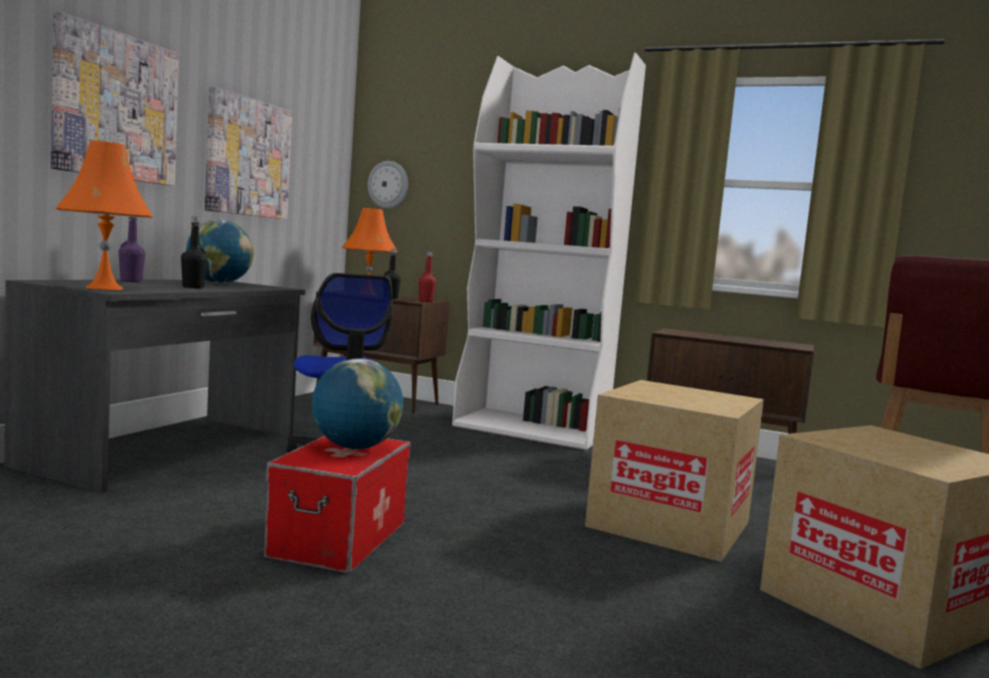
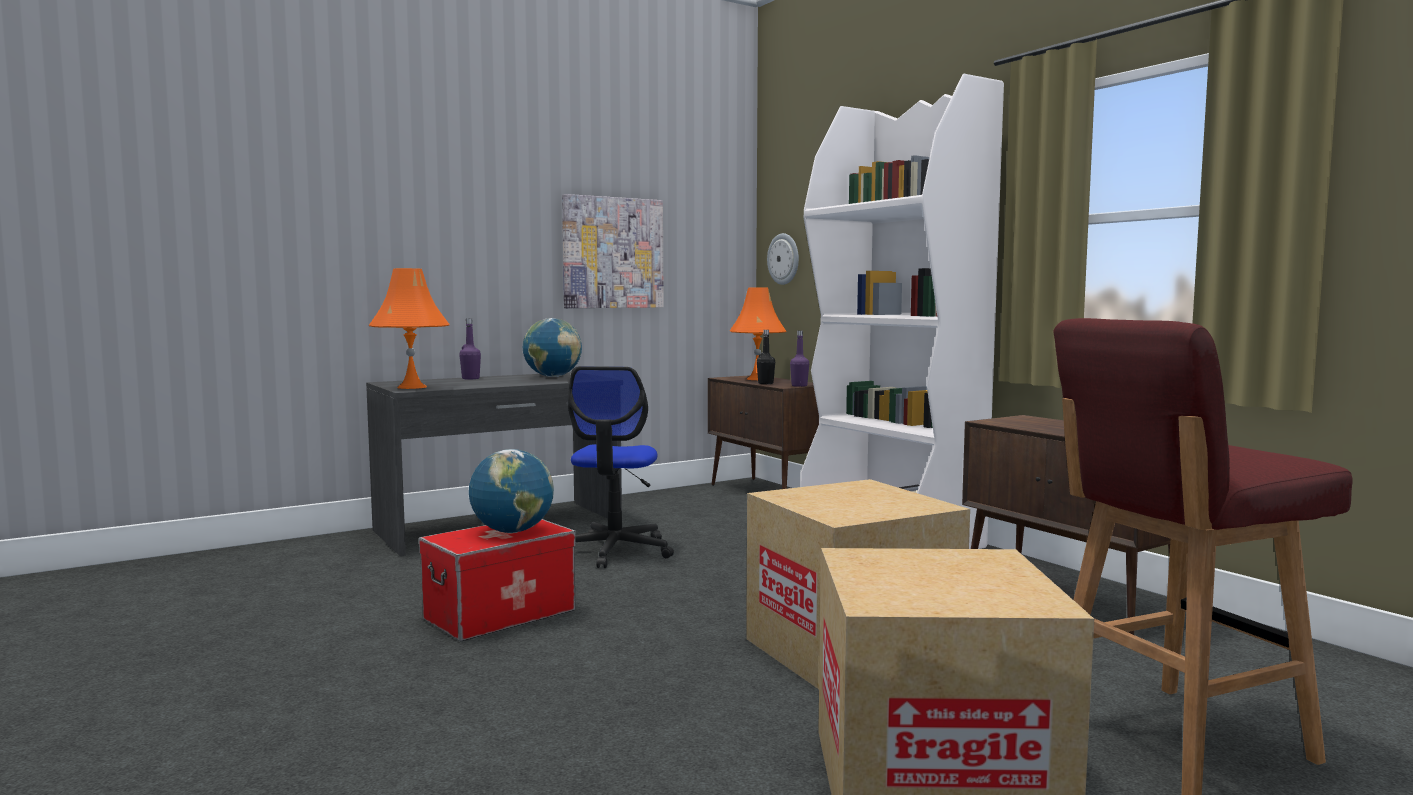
camera: 35 degrees right, 0 degrees up
picture [51,11,179,186] -> none
black bottle [181,216,207,288] -> none
red bottle [419,251,436,302] -> purple bottle [790,331,809,387]

